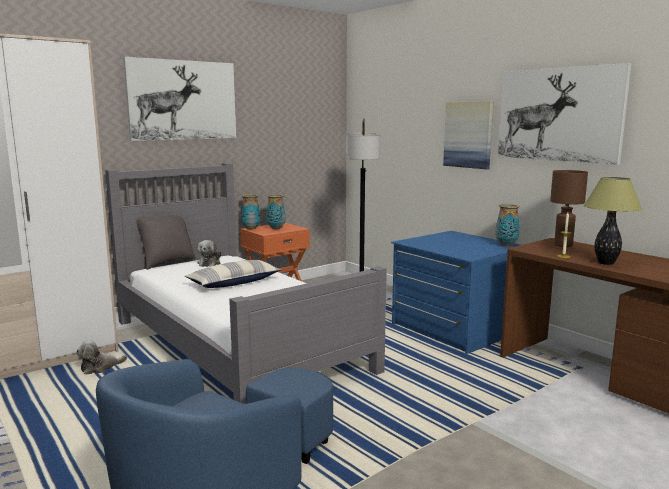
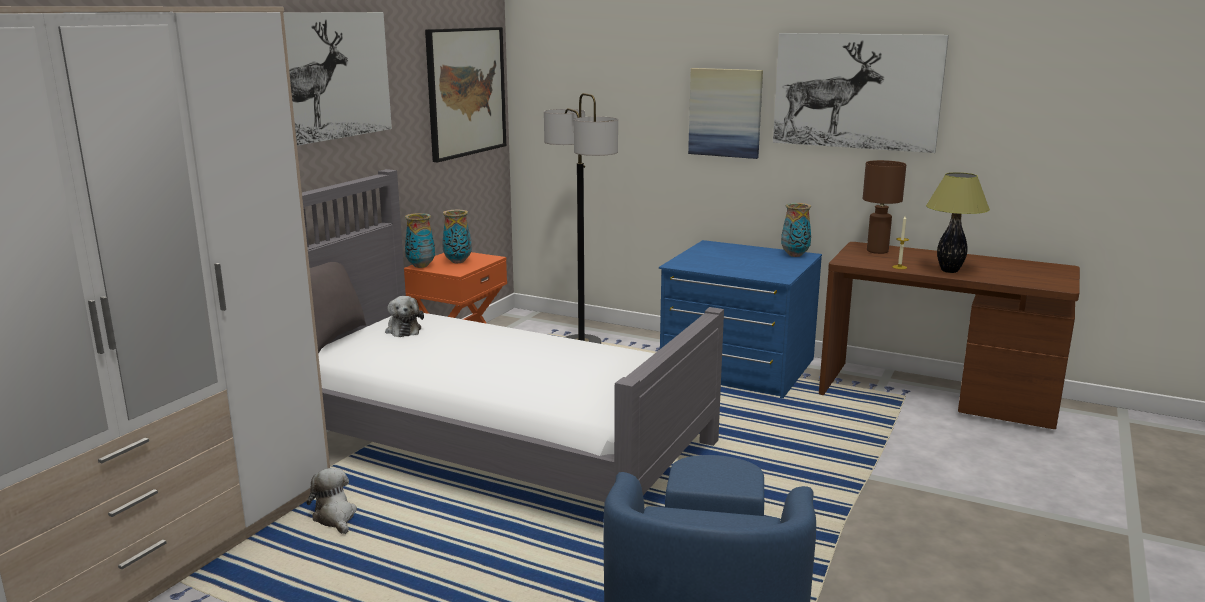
camera: 25 degrees left, 5 degrees up
plush toy [76,340,127,374] -> plush toy turned 120 degrees clockwise [307,468,357,534]
pillow [185,260,281,288] -> none
none -> picture [425,27,506,162]

